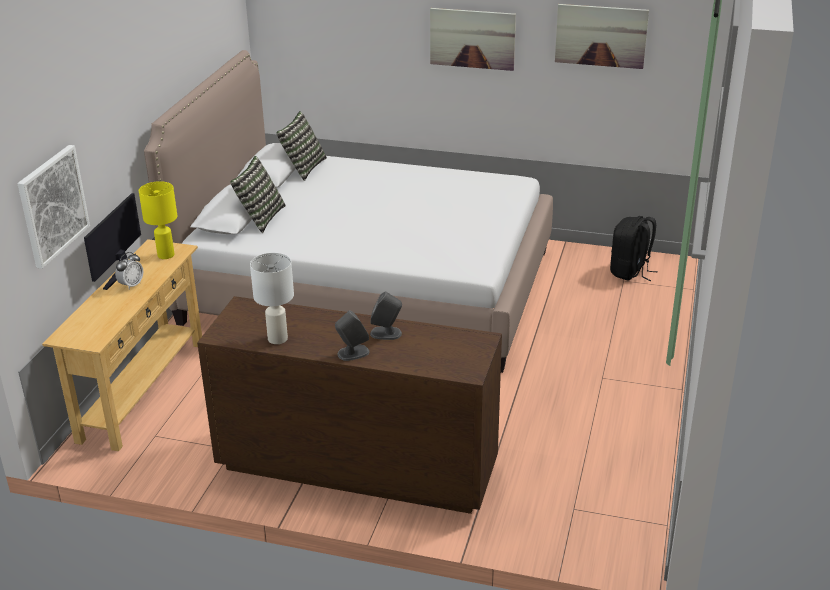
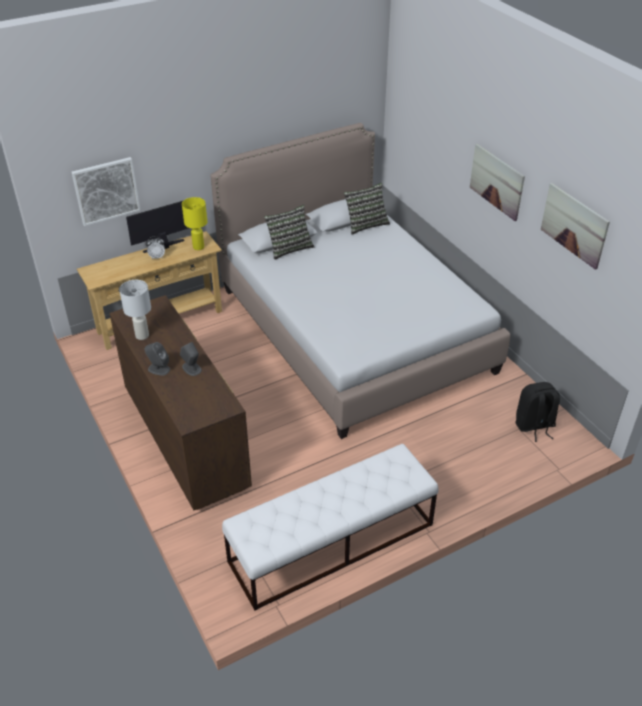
camera: 45 degrees right, 10 degrees up
none -> white bench [222,444,438,611]

